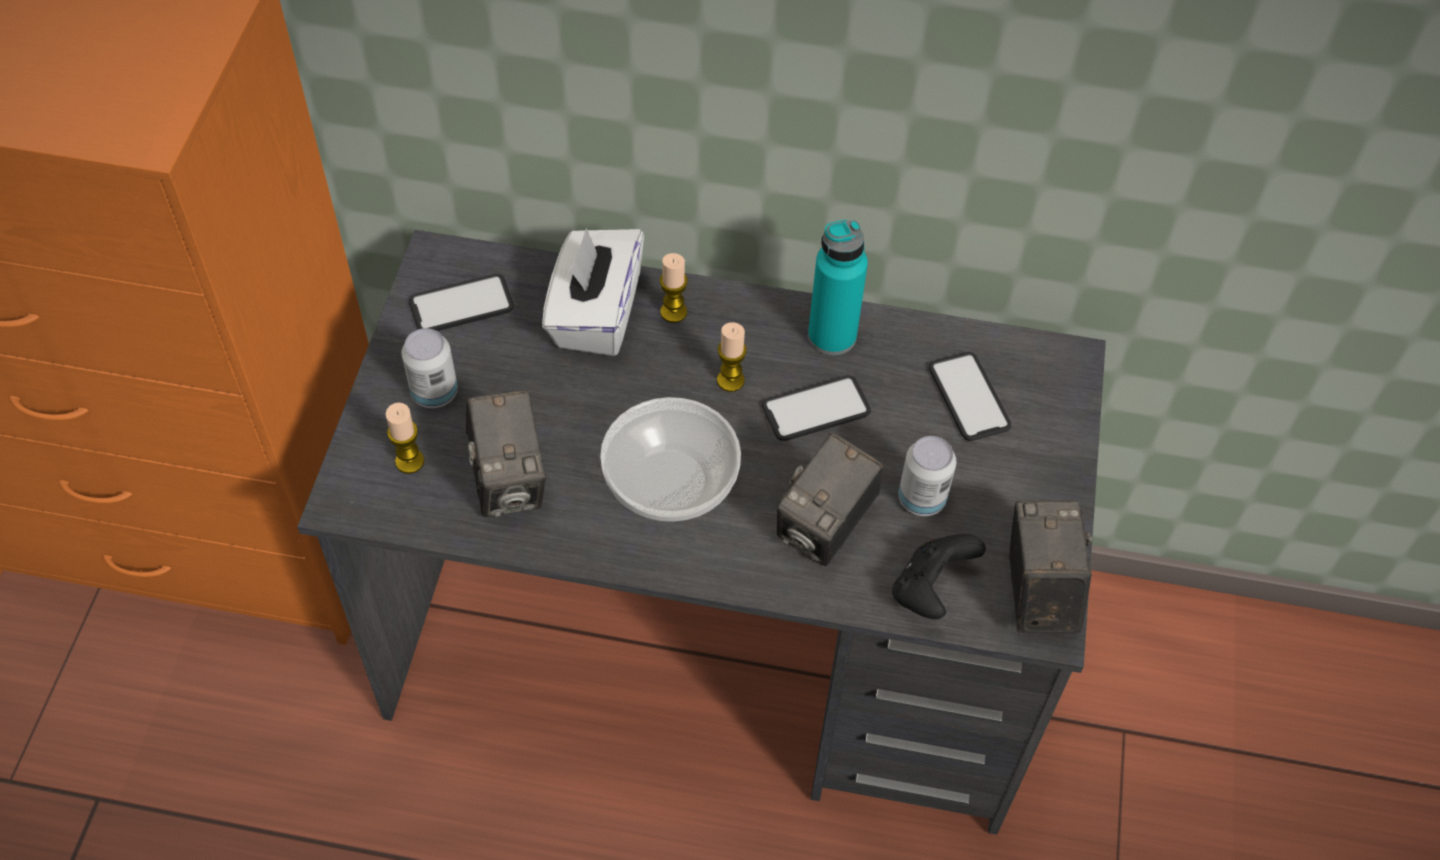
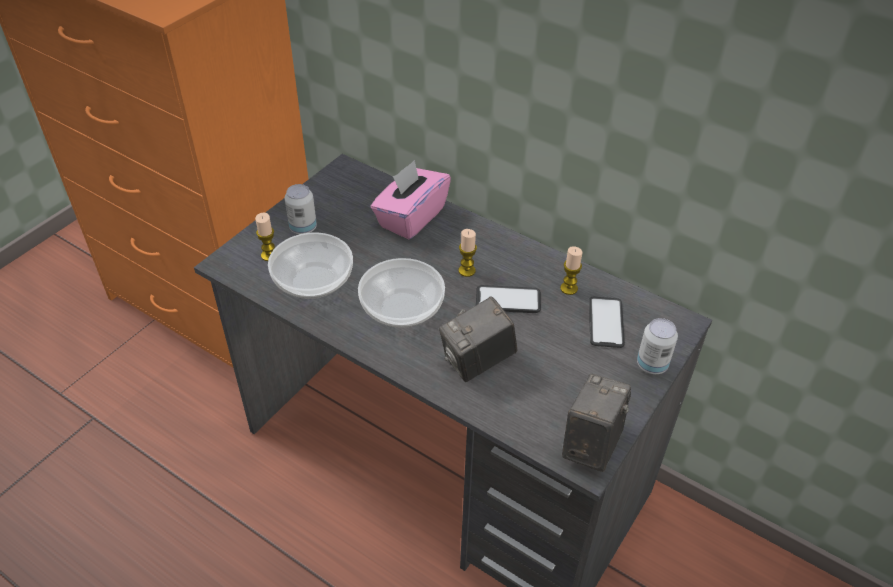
camera: 25 degrees right, 10 degrees down
phone [409,274,514,331] -> none
camera [466,390,546,518] -> bowl [268,232,353,299]
white tissue box [542,228,644,356] -> pink tissue box [371,160,451,239]
candle [660,253,688,323] -> candle moved to [560,246,582,295]
turquoise bottle [808,219,868,355] -> none
black game controller [892,534,986,619] -> none
can [898,436,956,516] -> can moved to [637,318,678,374]

